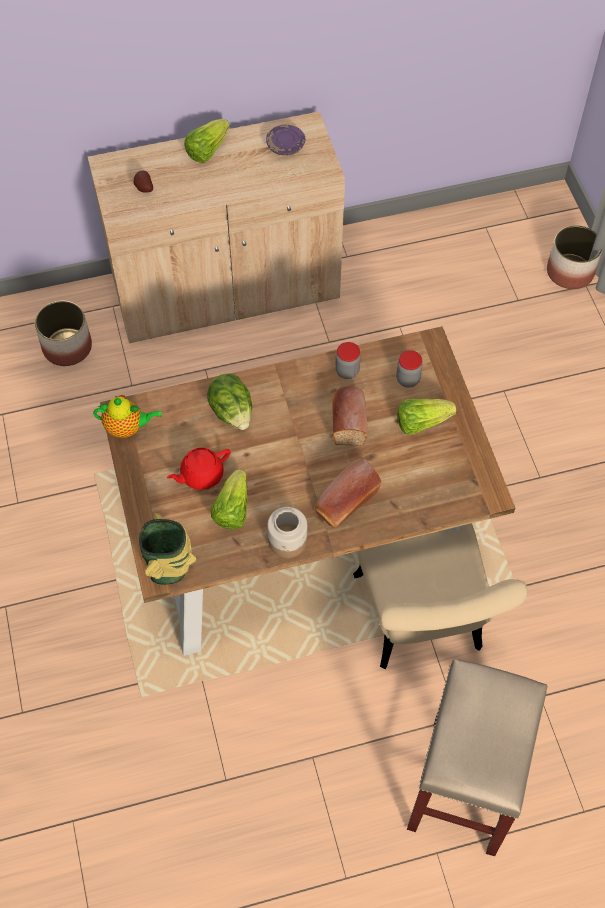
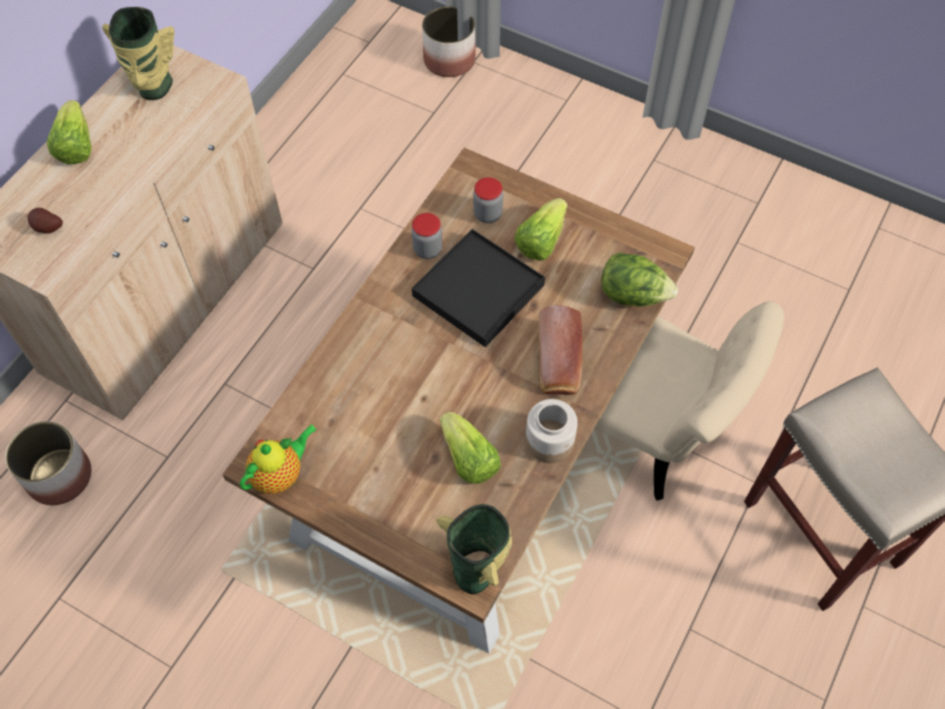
camera: 45 degrees left, 0 degrees up
red teapot [167,448,231,490] -> none
lettuce [207,373,252,430] -> lettuce moved to [601,252,678,306]
purple plate [266,125,305,156] -> vase [102,7,175,100]
bread [332,386,367,446] -> black tray [412,229,545,347]

